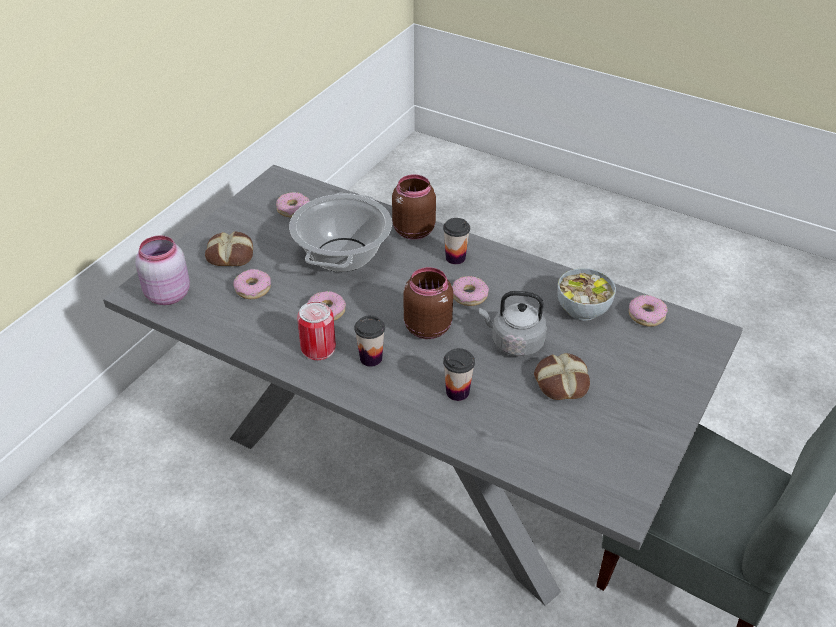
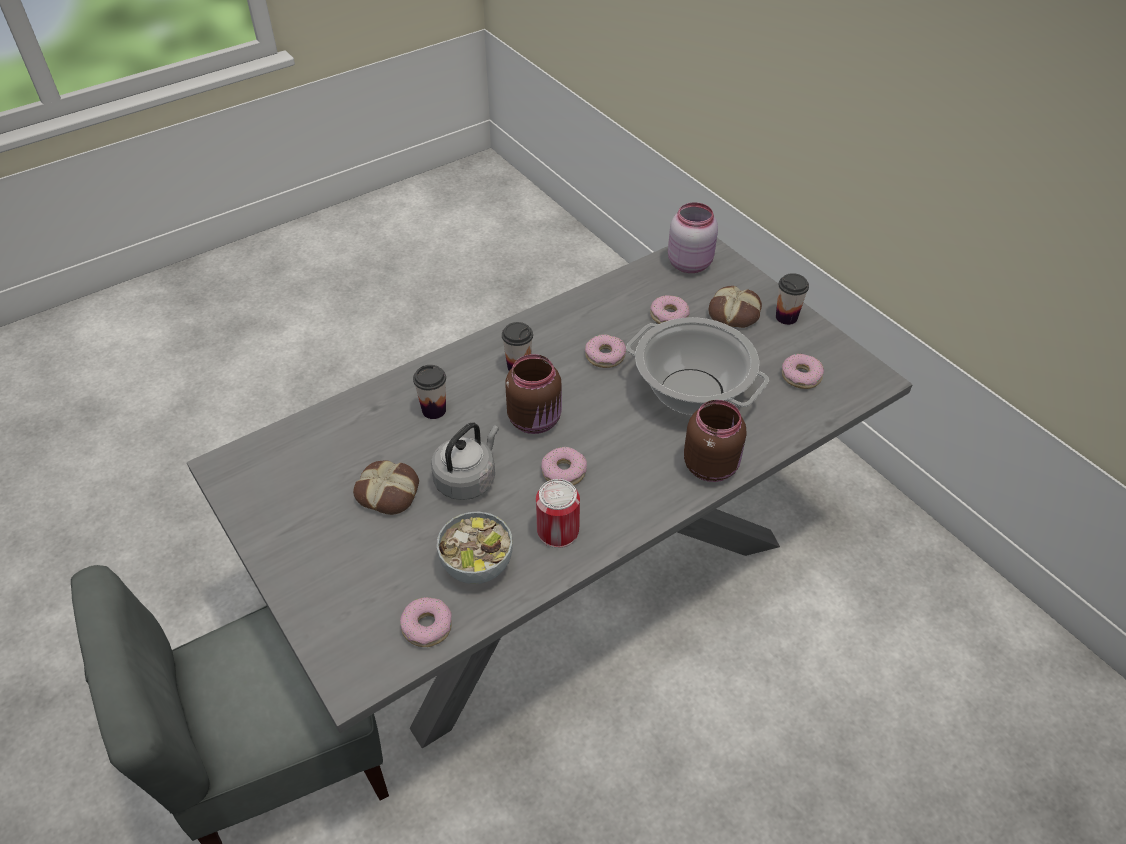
camera: 115 degrees right, 5 degrees up
can [297,301,336,360] -> can moved to [536,479,580,548]
cup [443,218,470,264] -> cup moved to [776,273,809,325]

